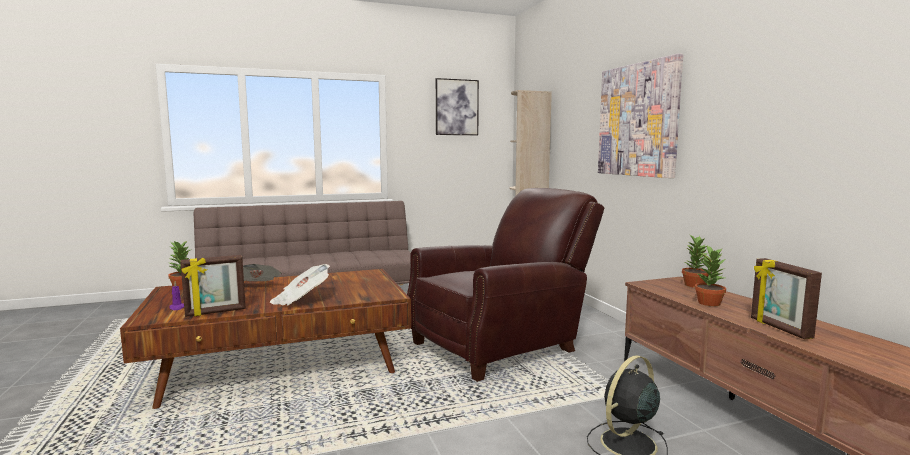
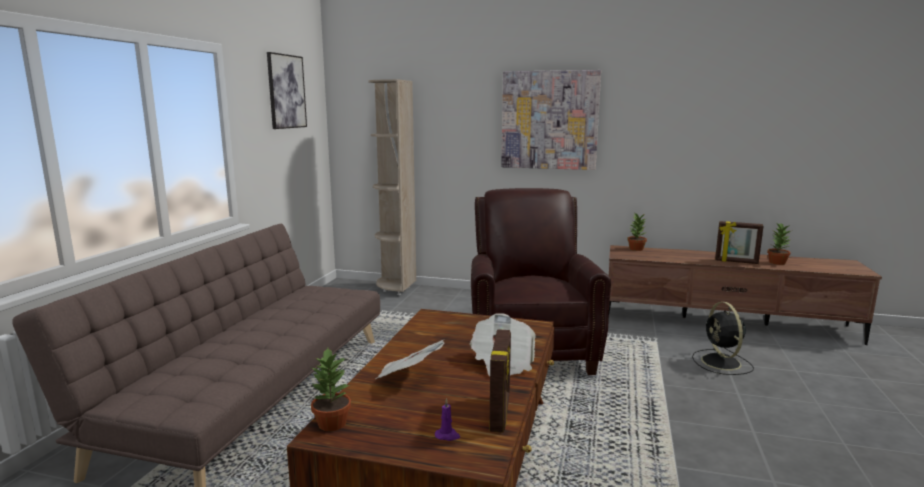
camera: 55 degrees left, 5 degrees up
potted plant [695,245,727,306] -> potted plant moved to [767,223,791,265]

